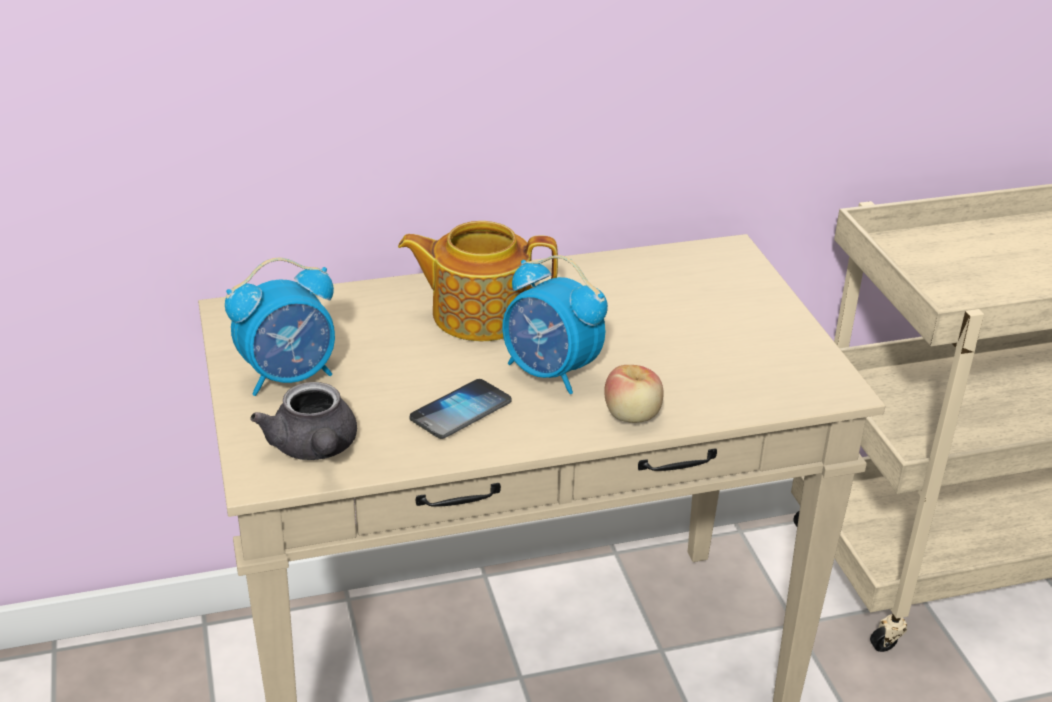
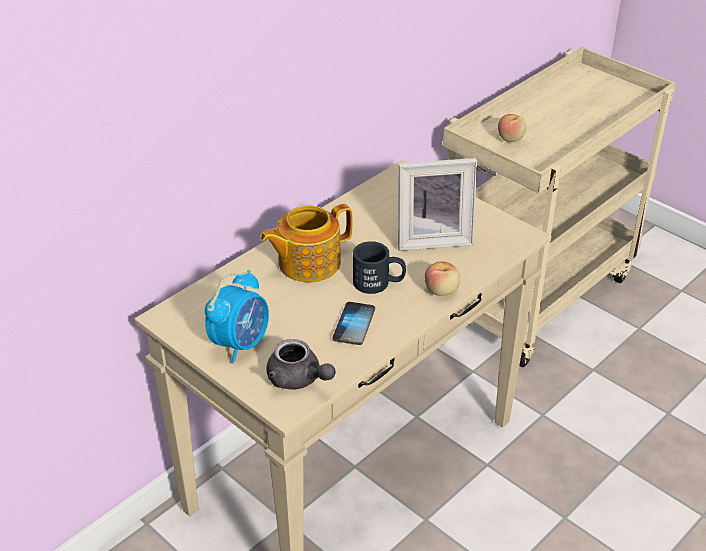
camera: 30 degrees left, 5 degrees up
alarm clock [502,255,608,394] -> black mug [353,241,406,294]
none -> picture frame [398,158,477,251]
none -> apple [498,114,526,142]

